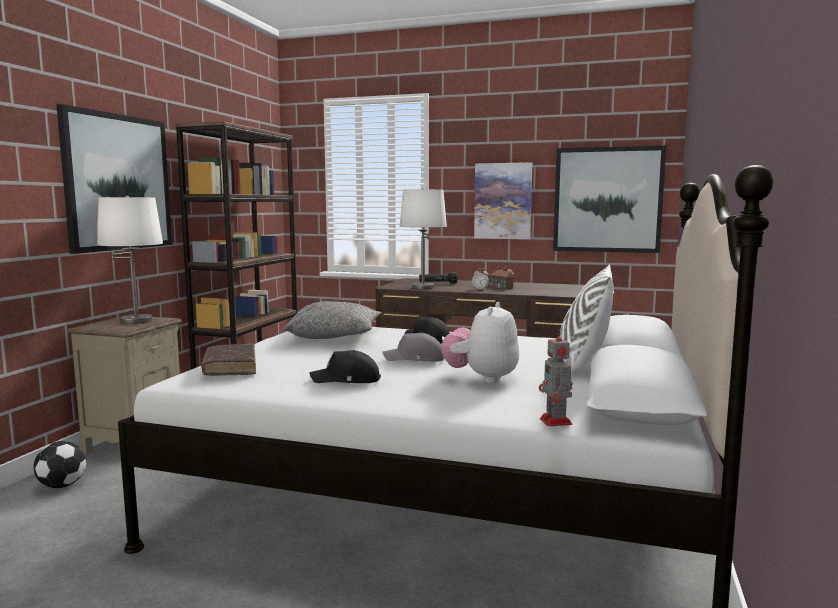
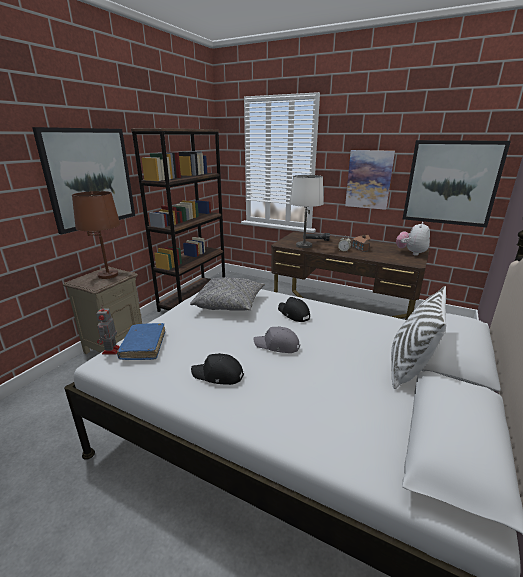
camera: 10 degrees right, 15 degrees up
football [33,441,86,488] -> none
white table lamp [97,196,163,324] -> brown table lamp [72,191,120,279]
brown book [201,343,256,376] -> blue book [117,323,165,360]
plush toy [441,302,519,383] -> plush toy moved to [396,222,430,256]
toy robot [539,329,572,426] -> toy robot moved to [96,304,120,355]

